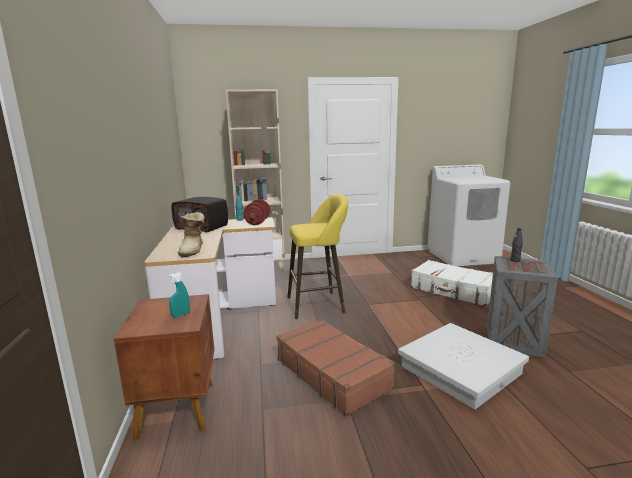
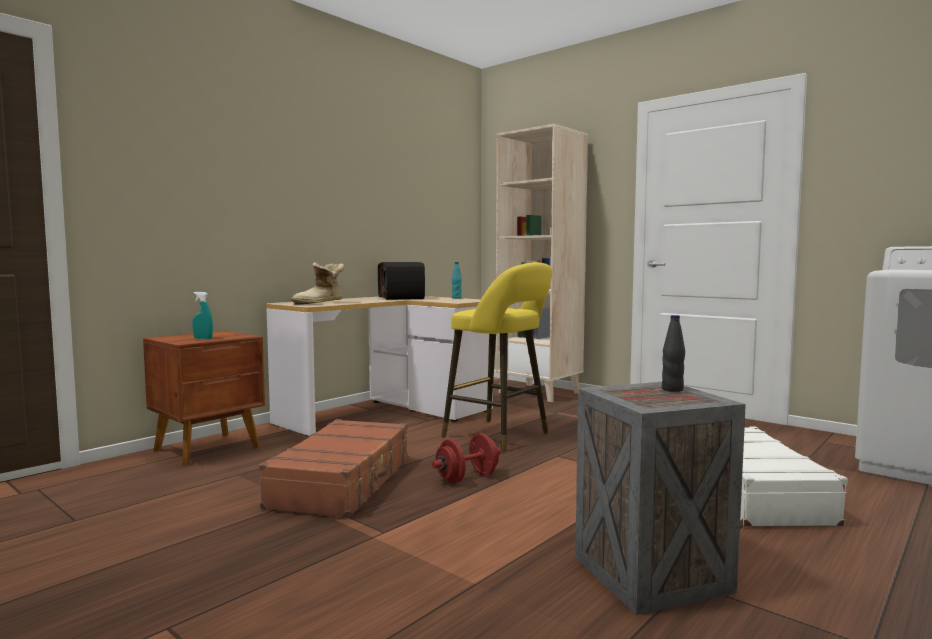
camera: 50 degrees right, 10 degrees down
red dumbbell [243,199,270,225] -> red dumbbell moved to [432,433,501,483]
white storage box [398,323,529,410] -> none

